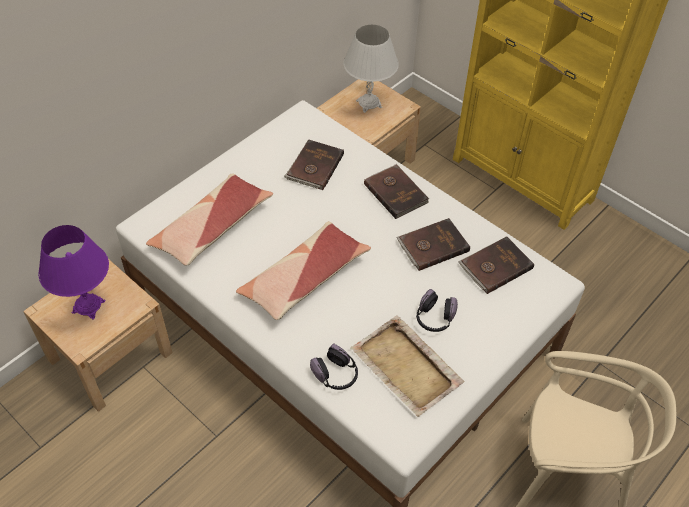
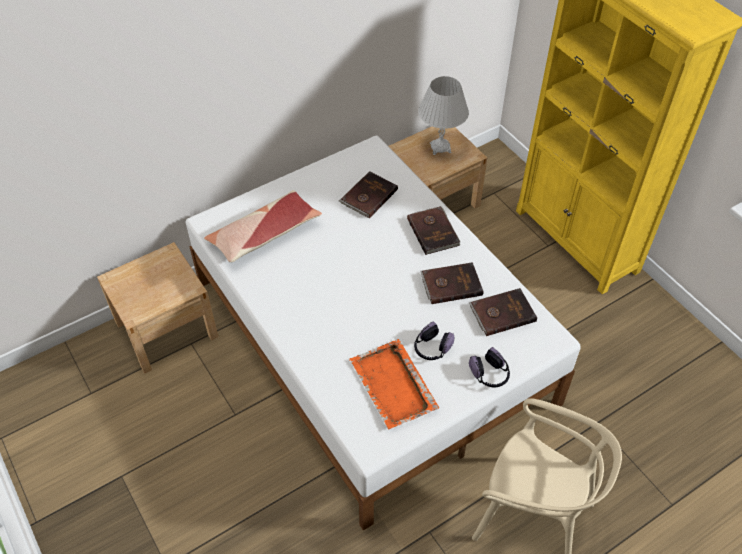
camera: 15 degrees right, 0 degrees up
purple table lamp [38,225,109,320] -> none
pillow [236,221,371,320] -> none
headphones [310,344,358,390] -> headphones moved to [469,347,510,387]
beige tray [350,315,464,417] -> orange tray [349,339,439,429]

